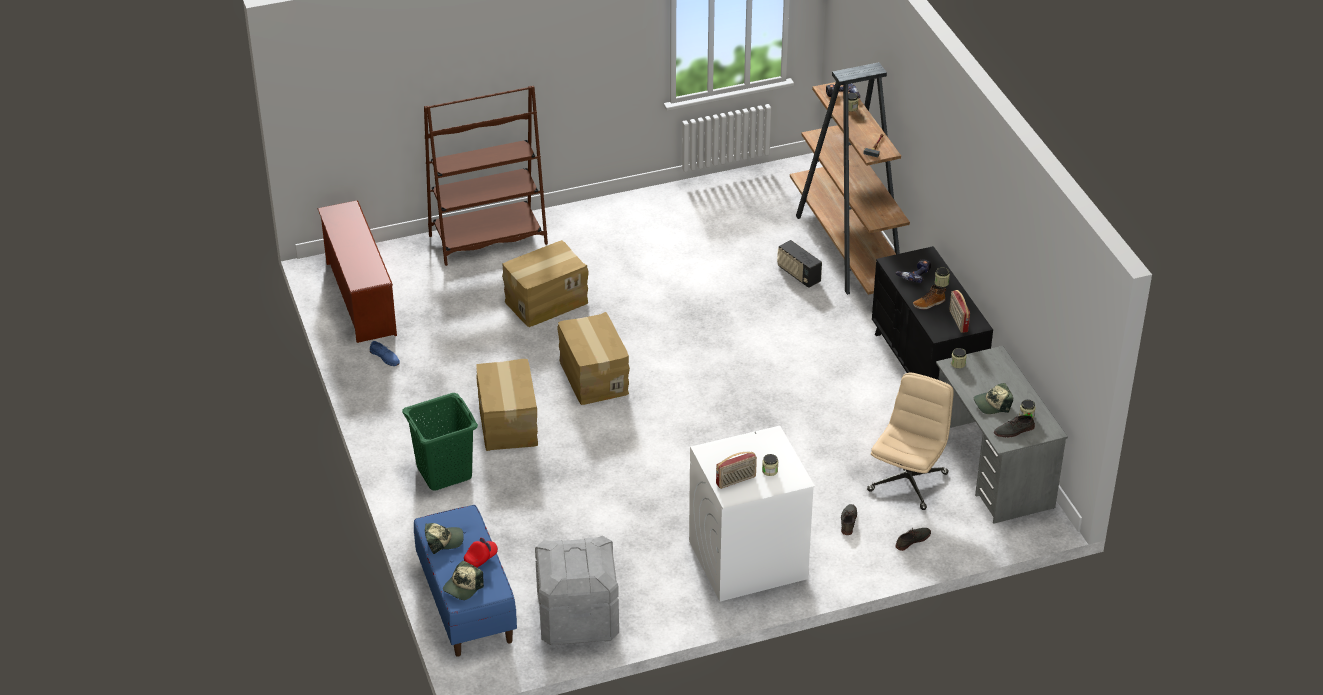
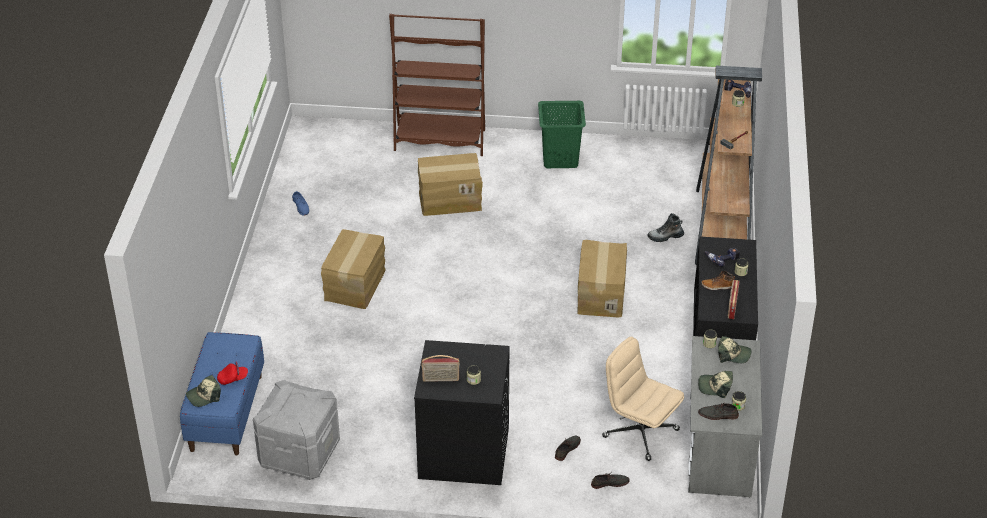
camera: 25 degrees right, 0 degrees up
brown shoe rack [318,200,397,343] -> none
green laundry basket [402,393,478,491] -> green laundry basket moved to [538,101,586,168]
cap [425,523,464,554] -> cap moved to [718,336,752,363]
cardboard box [557,312,630,405] -> cardboard box moved to [577,240,627,317]
white washing machine [689,426,815,602] -> black washing machine [414,340,510,485]
radio [777,240,822,288] -> boot [648,213,684,242]
beige office chair [867,373,954,510] -> beige office chair turned 105 degrees counterclockwise [602,337,684,461]

